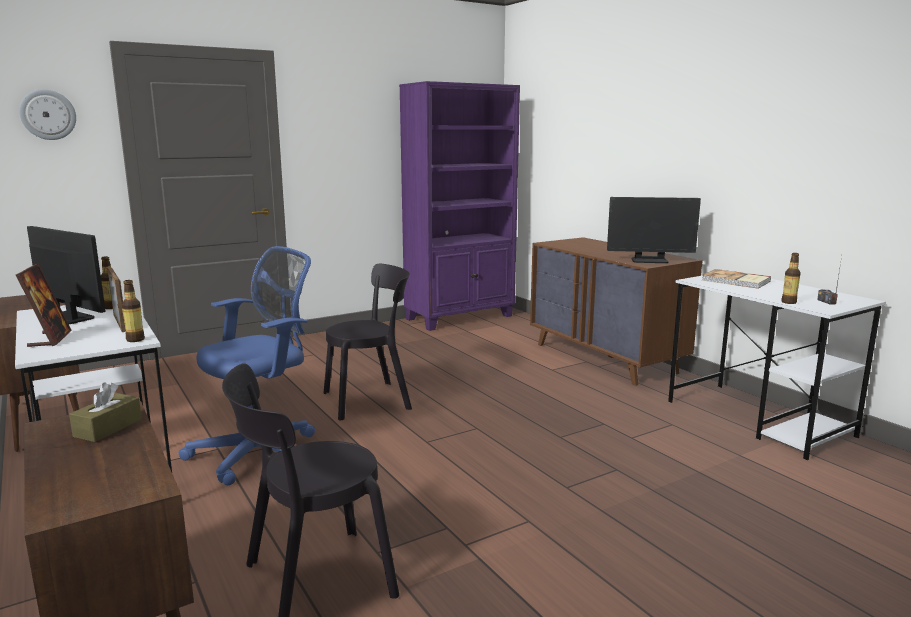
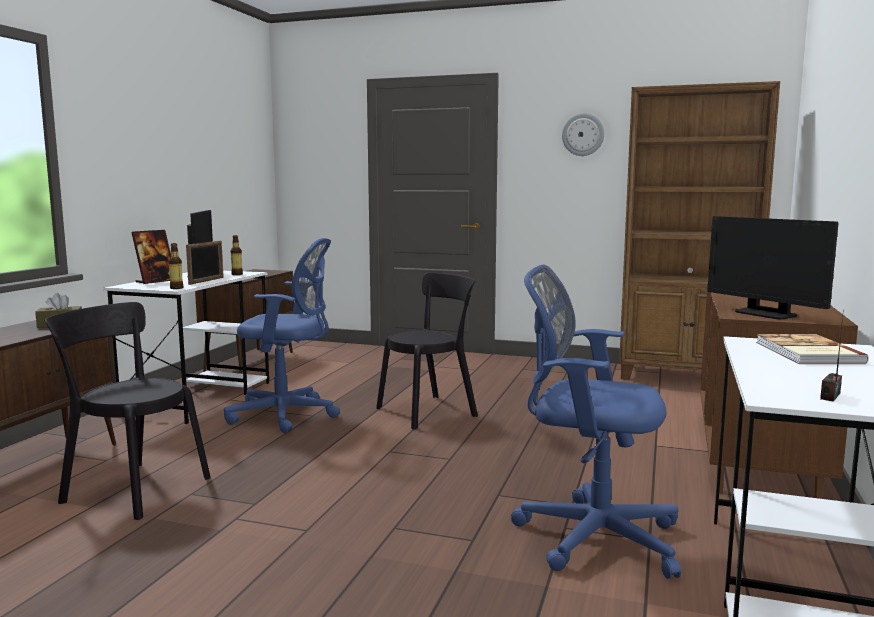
camera: 50 degrees right, 5 degrees down
wall clock [19,89,76,140] -> wall clock moved to [562,113,604,156]
black chair [324,264,412,421] -> black chair turned 60 degrees counterclockwise [376,273,478,430]
purple bookcase [399,81,520,331] -> brown bookcase [619,81,780,380]
bottle [781,253,801,304] -> none
none -> blue office chair [511,265,681,579]

